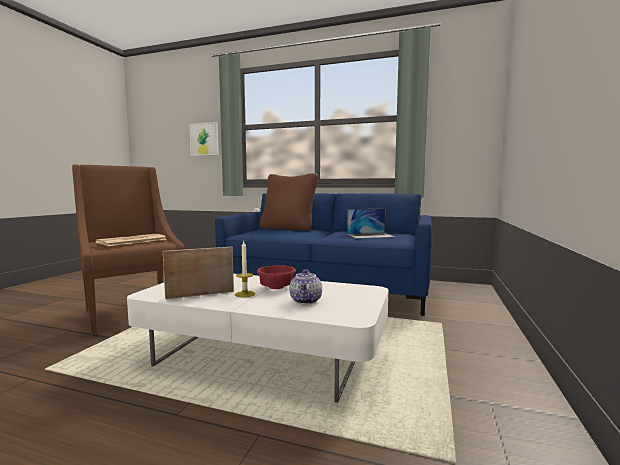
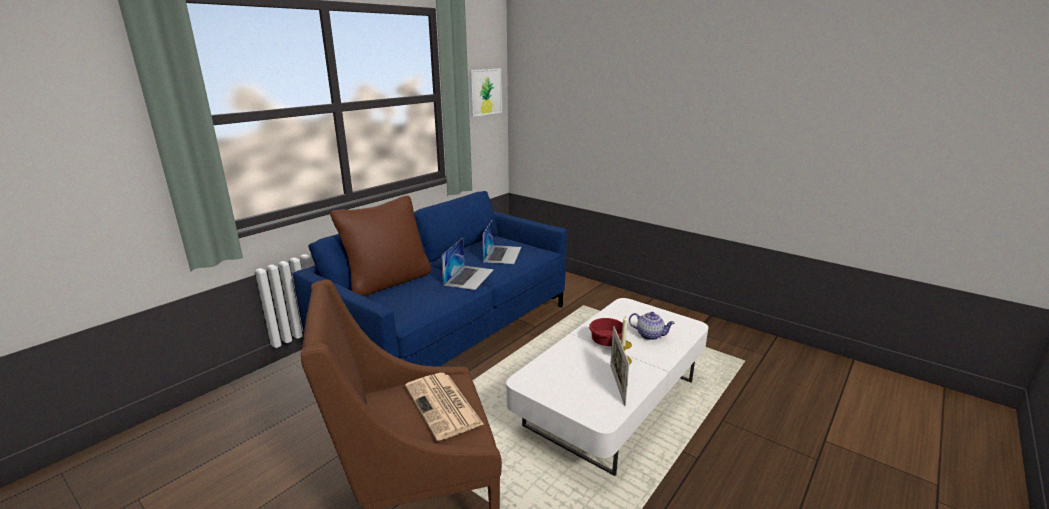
camera: 70 degrees left, 15 degrees up
picture [189,122,219,156] -> picture moved to [469,69,502,117]
none -> laptop [441,238,494,290]

